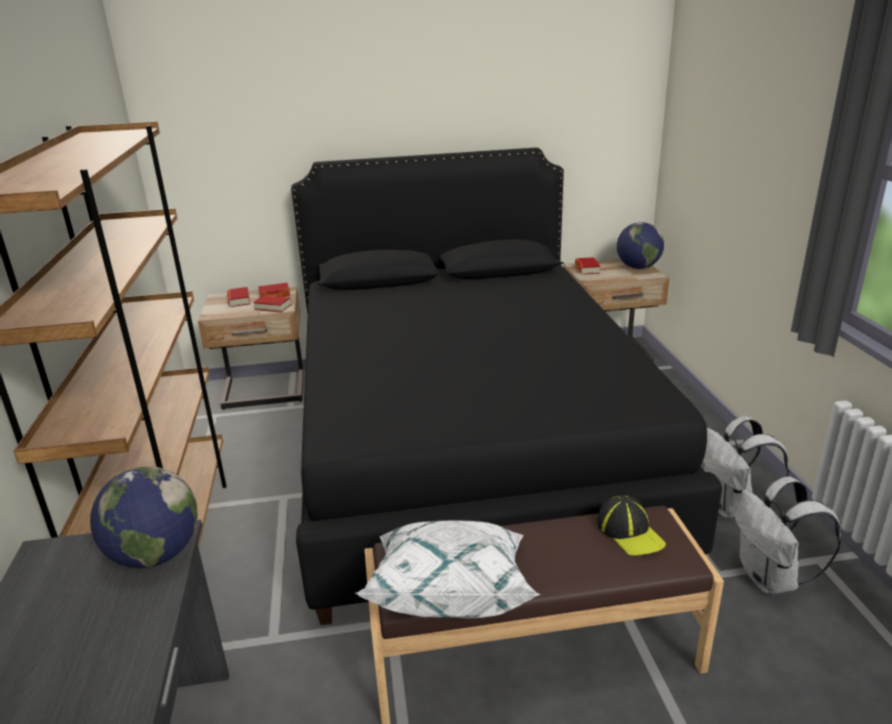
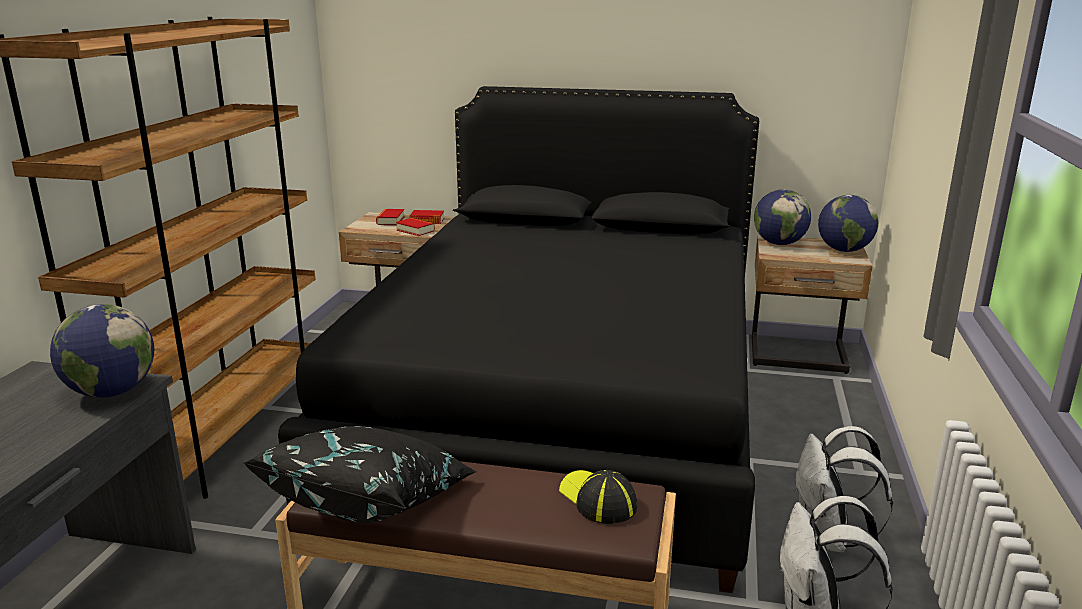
camera: 20 degrees right, 5 degrees down
white pillow [355,521,541,618] -> black pillow [243,426,477,523]
book [575,257,600,274] -> globe [754,189,811,245]
cap [597,495,666,556] -> cap turned 150 degrees clockwise [559,470,637,524]

